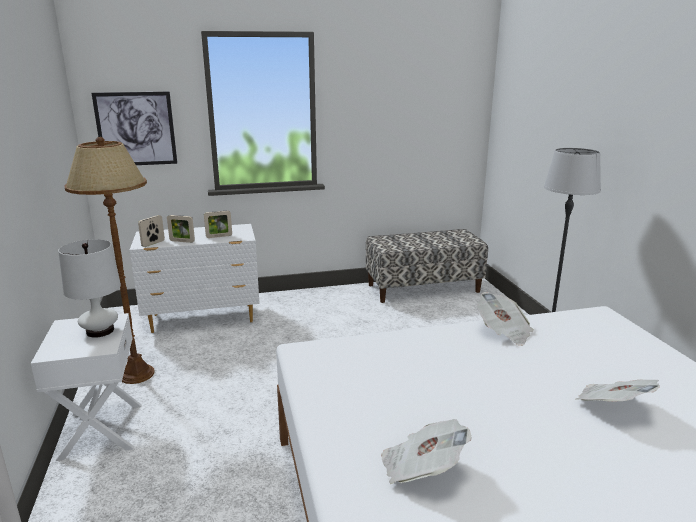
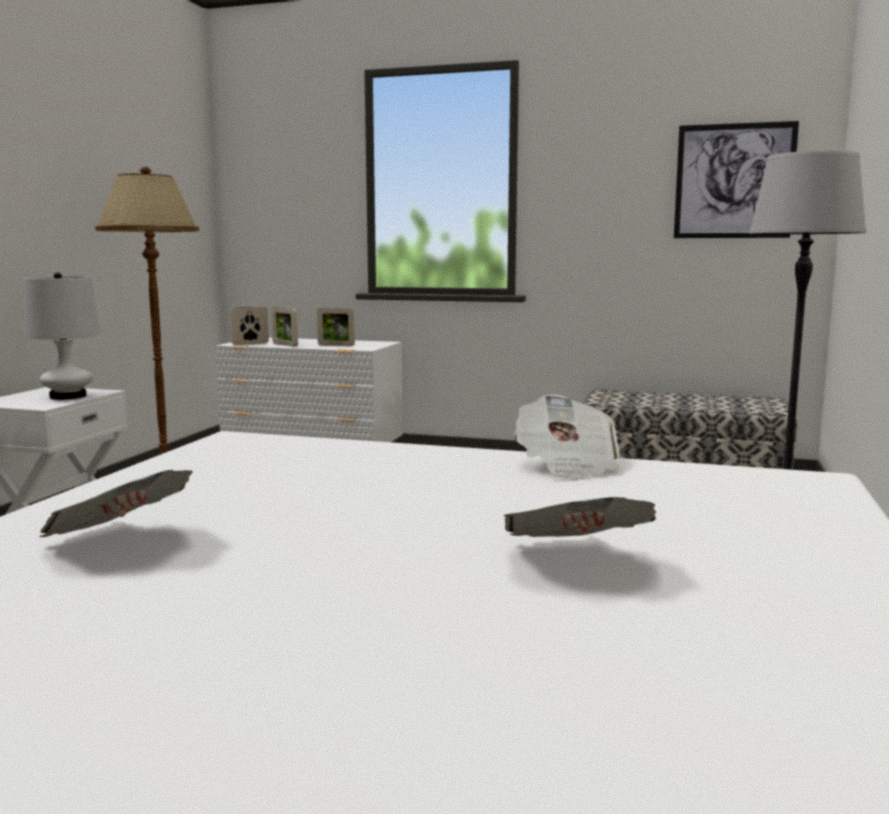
camera: 30 degrees right, 10 degrees down
picture [91,92,177,165] -> picture moved to [674,121,799,238]

